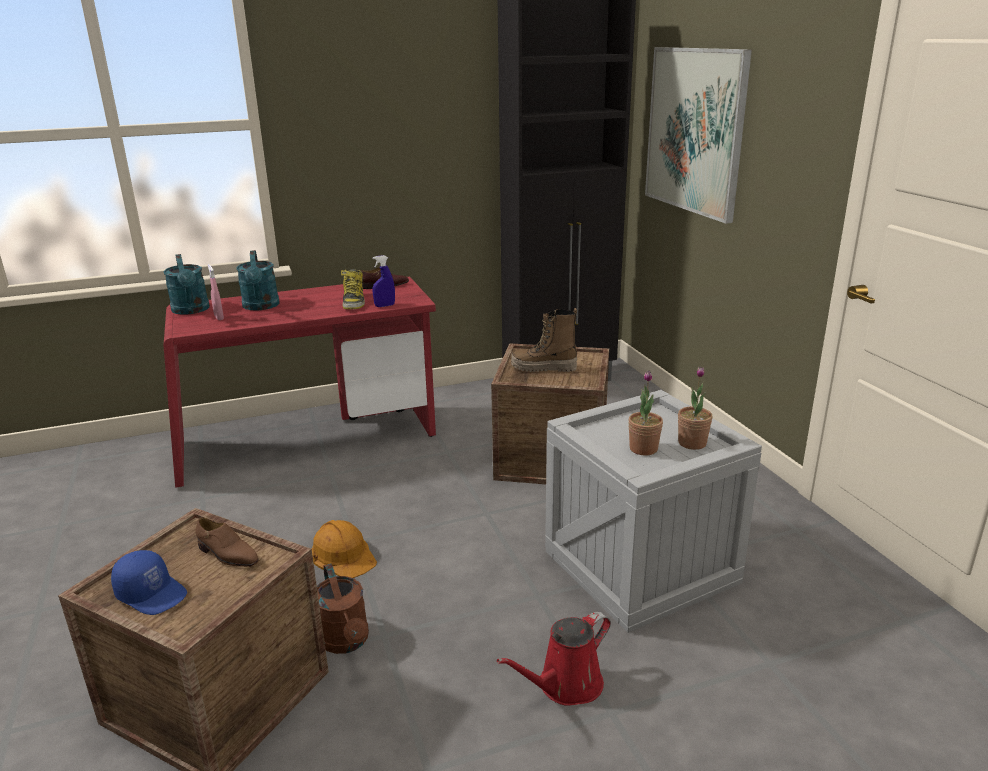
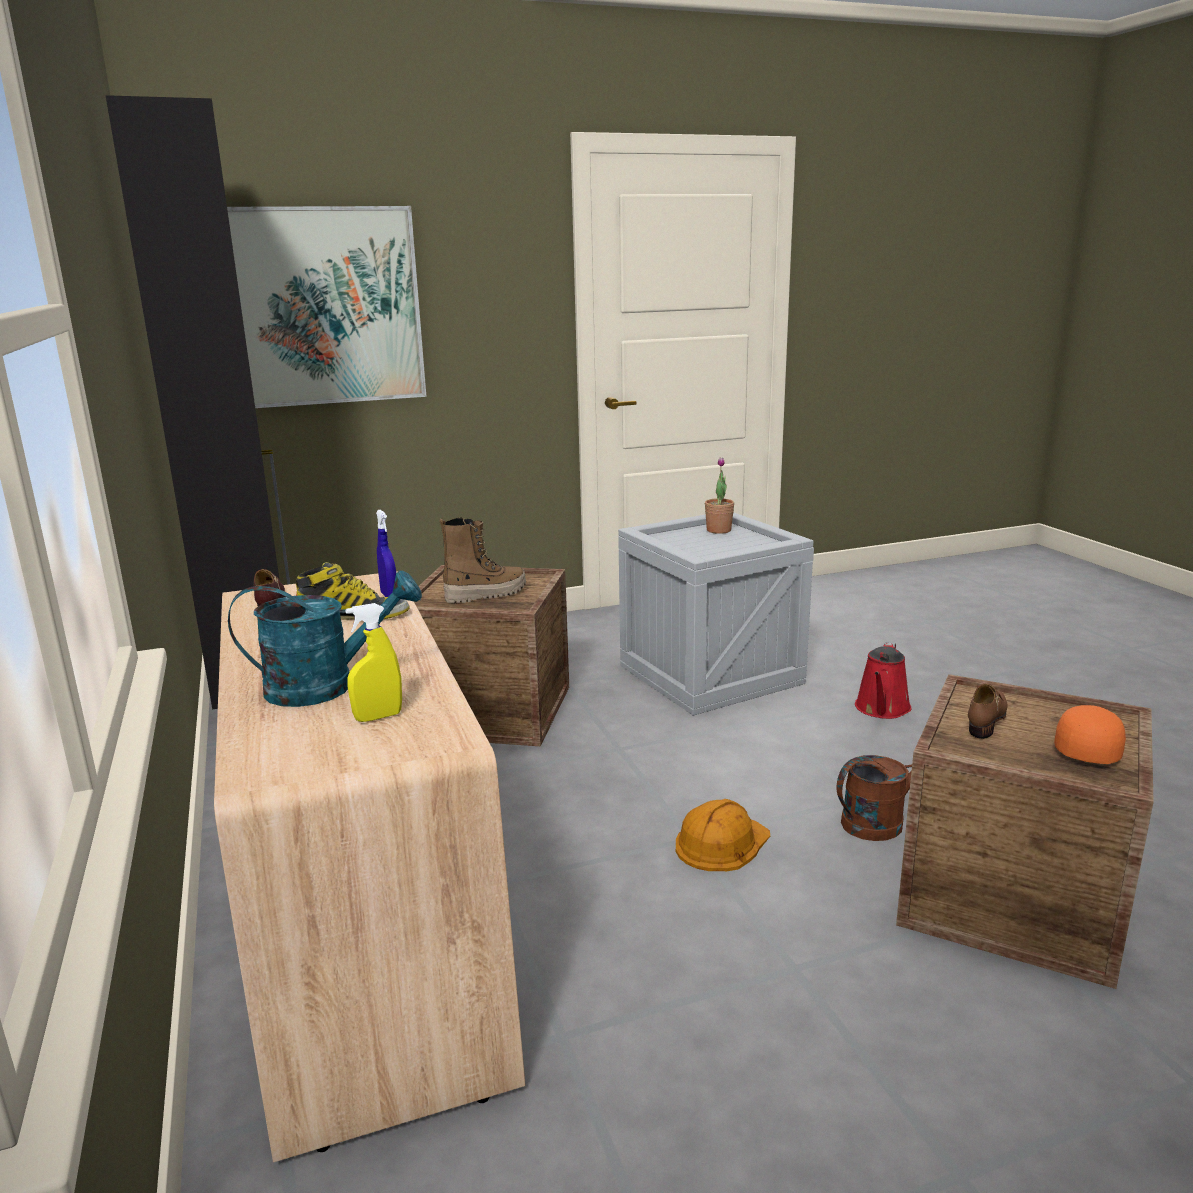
camera: 90 degrees left, 5 degrees down
blue cap [111,550,187,615] -> orange cap [1054,705,1126,764]
turquoise watering can [163,254,210,315] -> none
red desk [163,277,436,488] -> beige desk [214,571,525,1162]
pink spray bottle [208,264,224,320] -> yellow spray bottle [345,603,402,722]
red watering can [497,612,611,706] -> red watering can turned 60 degrees clockwise [855,643,911,719]
boot [511,308,577,372] -> boot turned 120 degrees counterclockwise [439,517,526,603]
potted plant [628,371,663,456] -> none

